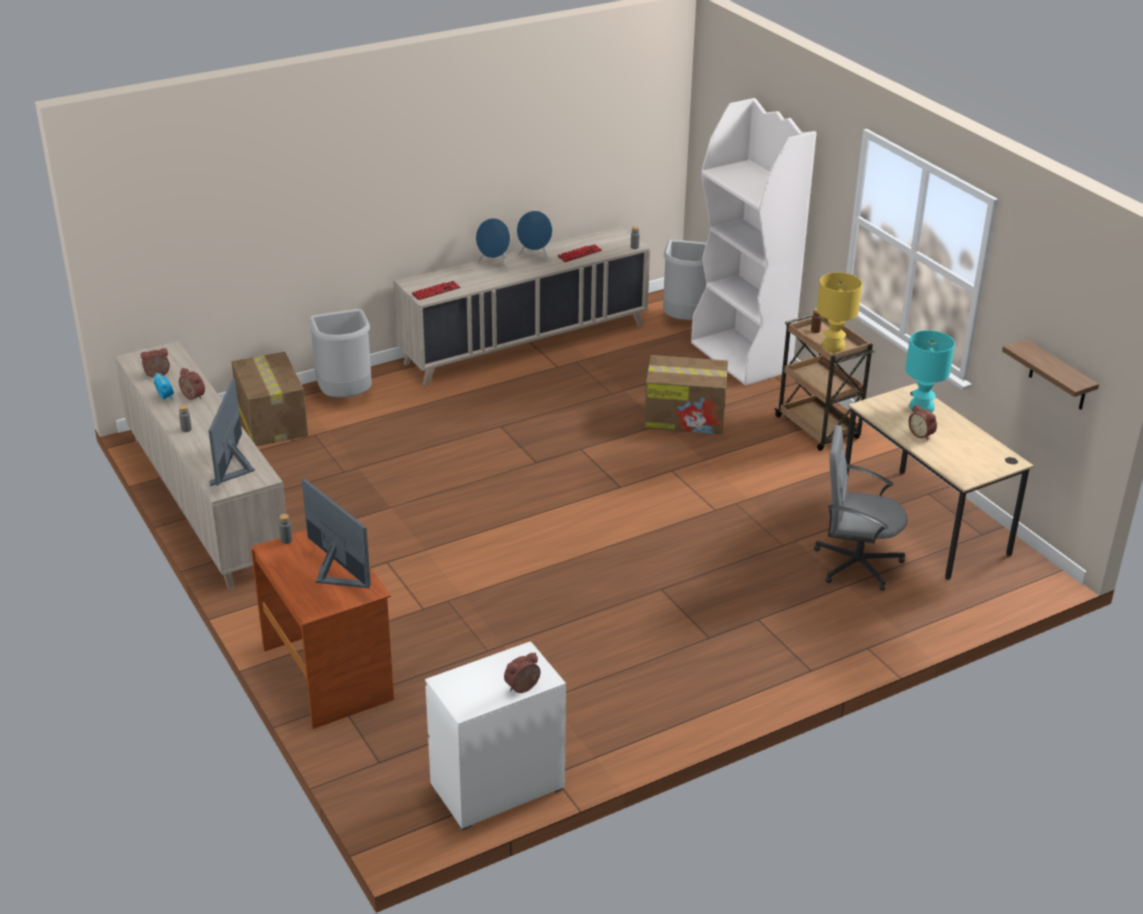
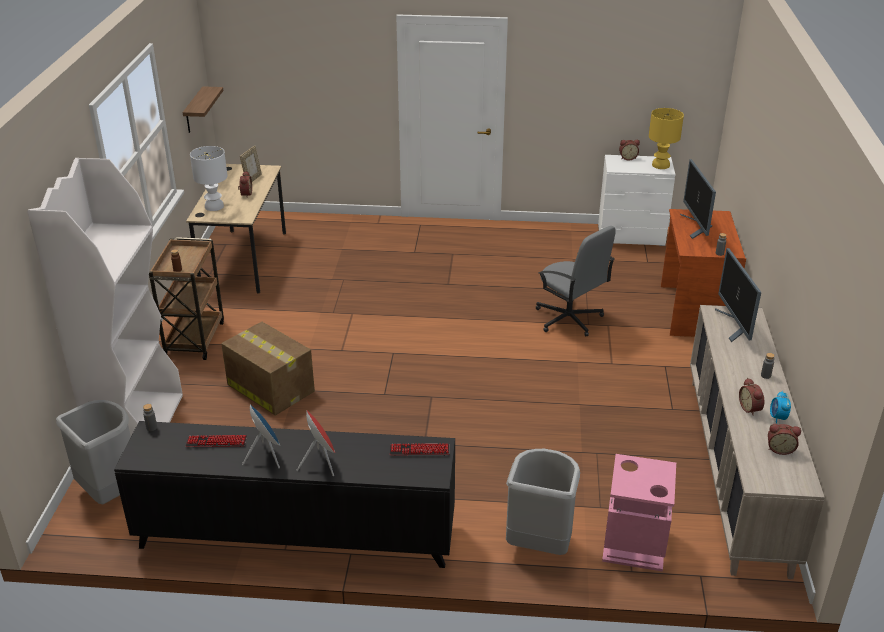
camera: 145 degrees left, 0 degrees up
monitor [209,379,255,486] -> monitor turned 135 degrees clockwise [715,248,761,342]
cardboard box [232,352,308,446] -> pink trash can [602,454,676,572]
beige cabinet [393,226,650,386] -> black cabinet [114,421,455,568]
blue speaker [476,218,510,272] -> red speaker [296,410,335,476]
grey office chair [814,425,908,591] -> grey office chair moved to [536,226,616,337]
yellow table lamp [817,272,862,353] -> yellow table lamp moved to [649,108,684,169]
turquoise table lamp [905,330,955,413] -> white table lamp [190,146,228,211]
none -> picture frame [240,146,262,182]

